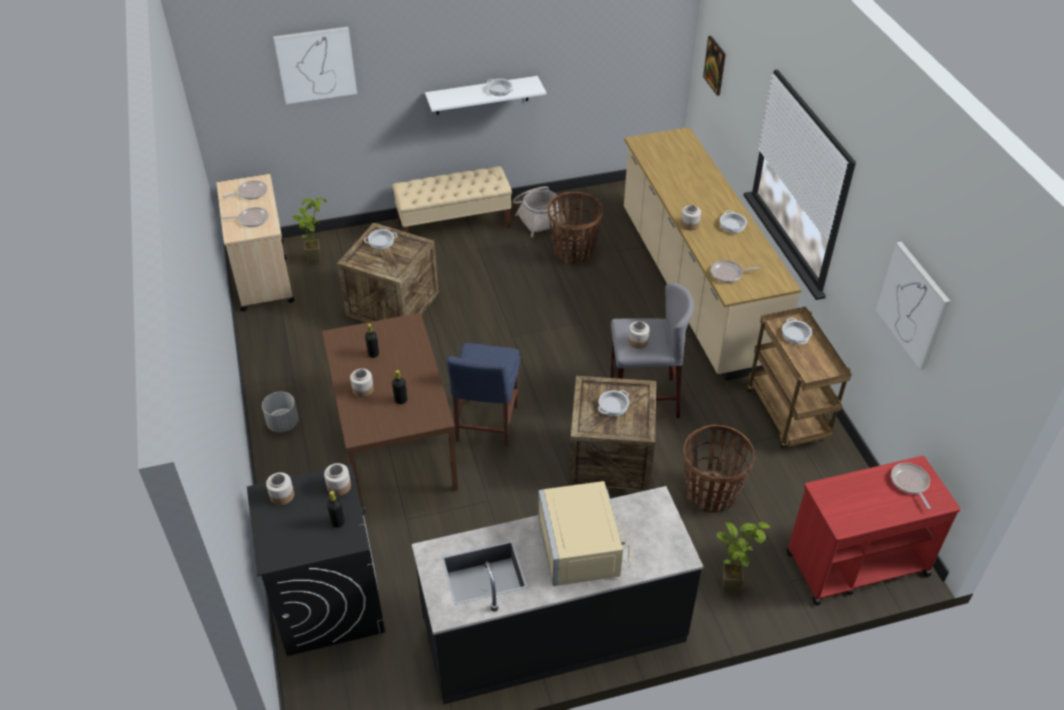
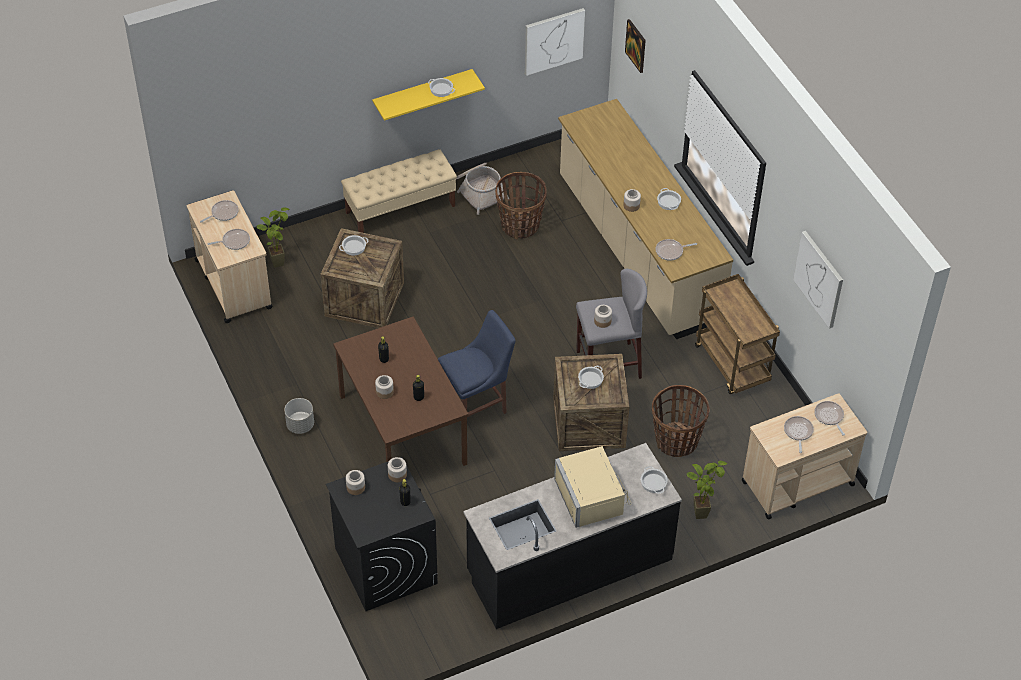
camera: 10 degrees left, 5 degrees up
picture [273,26,357,104] -> picture moved to [525,8,585,76]
white shelf [425,76,546,115] -> yellow shelf [372,69,485,121]
blue chair [447,343,520,447] -> blue chair turned 120 degrees counterclockwise [438,310,516,417]
cooking pot [782,318,812,344] -> cooking pot moved to [641,466,668,494]
red cart [786,456,961,605] -> beige cart [742,393,867,519]
none -> frying pan [784,416,814,453]

